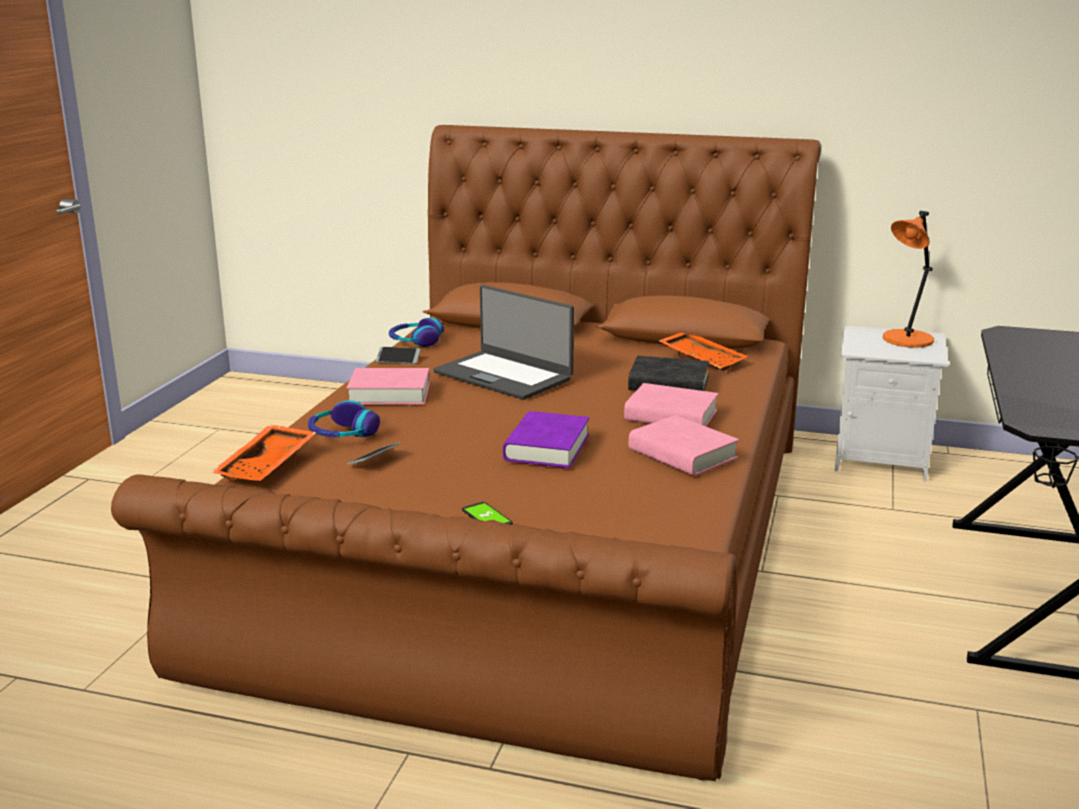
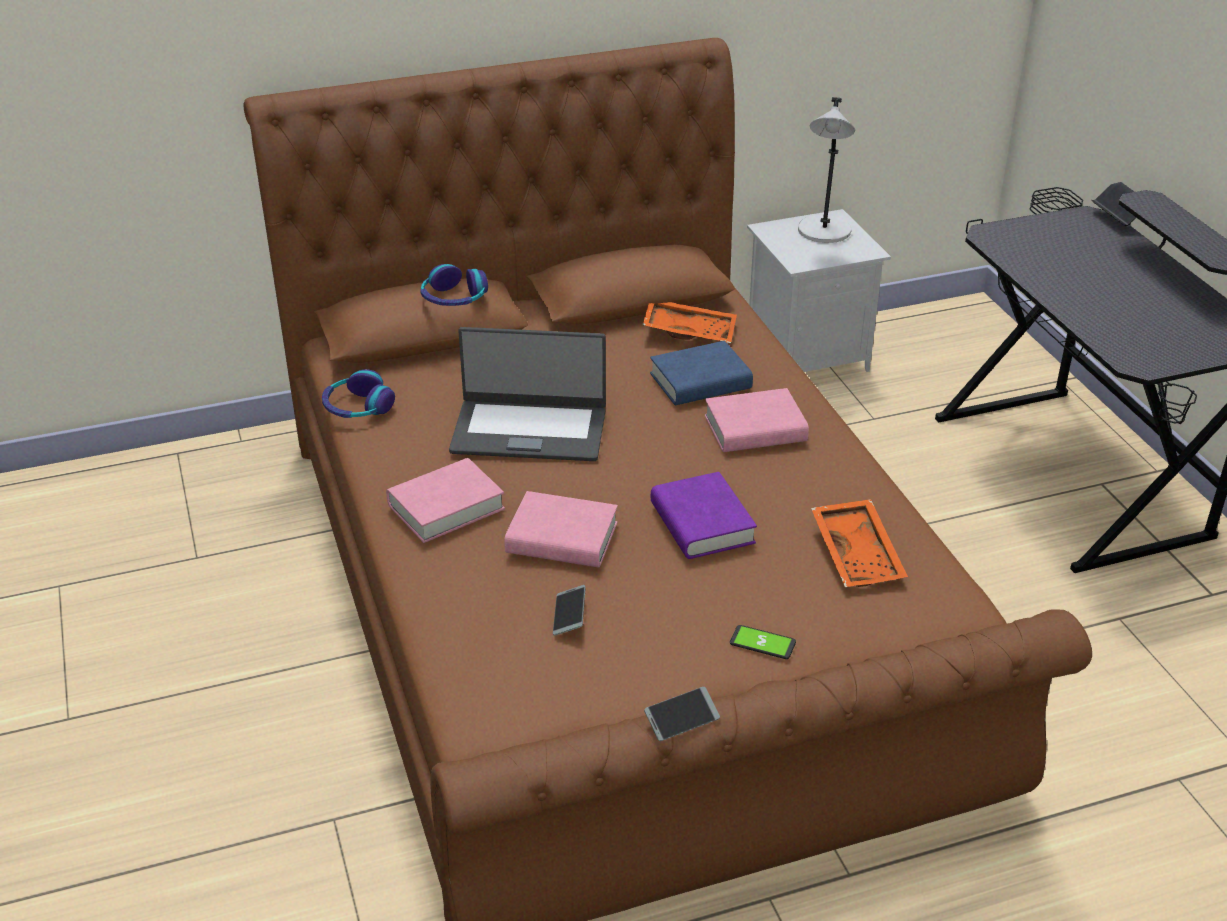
camera: 35 degrees left, 15 degrees up
orange tray [211,425,317,482] -> orange tray moved to [811,499,908,587]
headphones [308,400,380,437] -> headphones moved to [420,264,488,306]
phone [376,347,420,364] -> phone moved to [644,687,720,741]
black book [628,356,709,391] -> blue book [650,341,753,405]
pink book [629,415,739,476] -> pink book moved to [504,491,618,568]
orange table lamp [883,211,934,348] -> grey table lamp [798,97,855,243]

